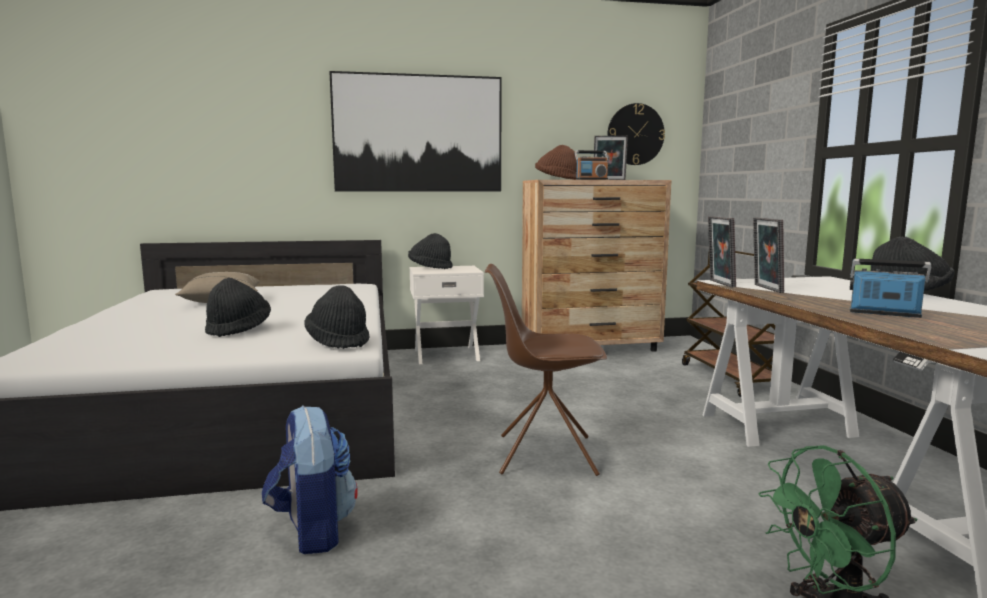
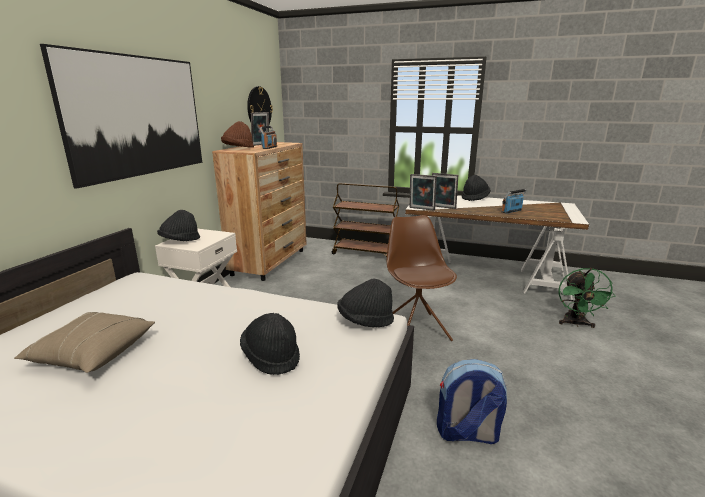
camera: 60 degrees left, 10 degrees up
brown chair [485,264,607,476] -> brown chair turned 135 degrees clockwise [387,215,457,341]

